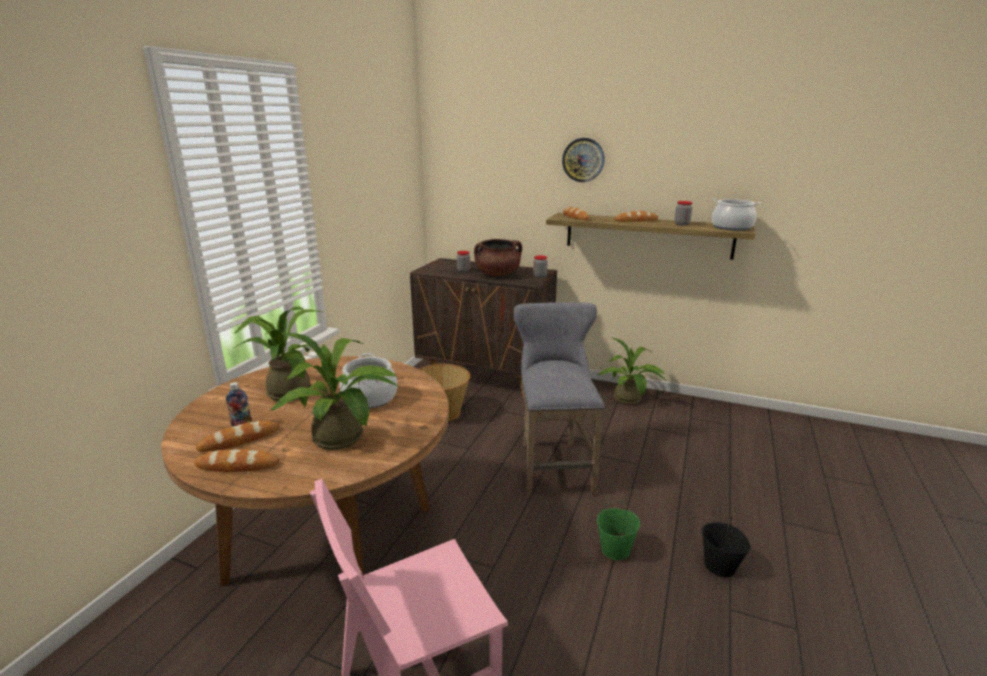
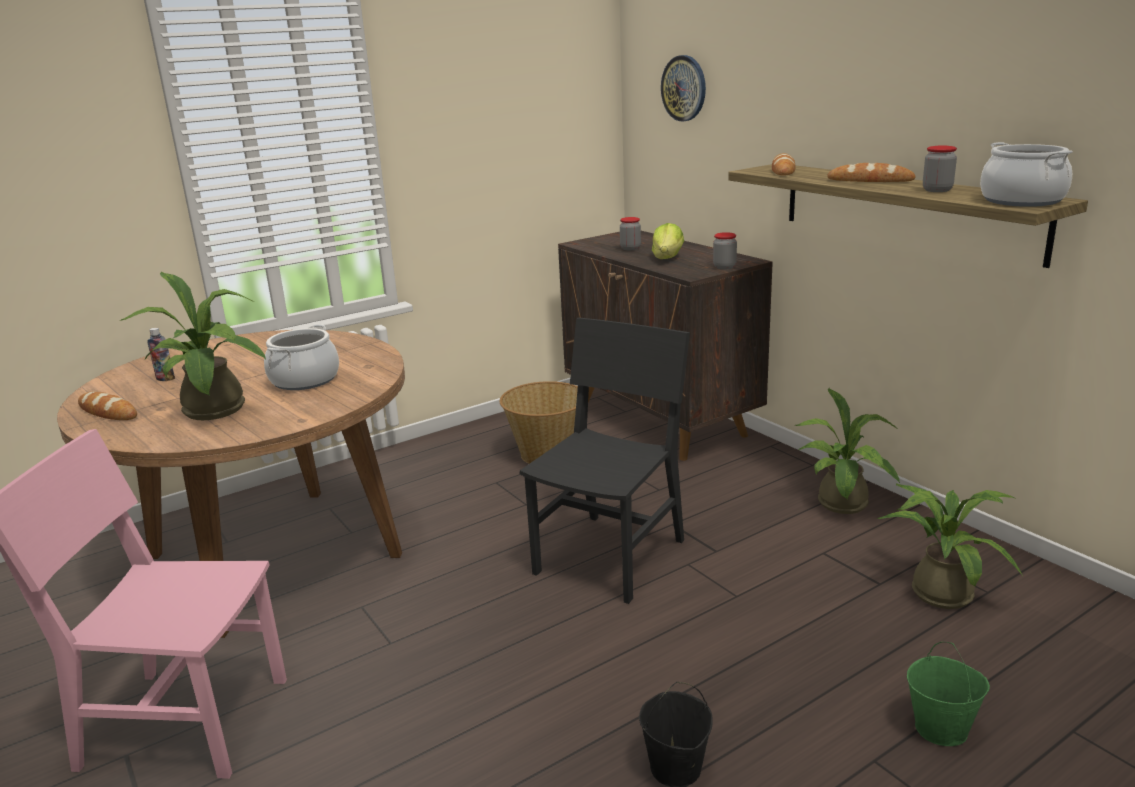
camera: 35 degrees right, 0 degrees up
bread [196,421,280,452] -> none
potted plant [233,306,323,401] -> potted plant moved to [878,483,1023,609]
brown cooking pot [474,239,522,276] -> lettuce [652,223,684,259]
grey stool [513,302,604,497] -> black chair [520,318,690,604]
wall clock [562,138,605,182] -> wall clock moved to [661,55,706,121]
green bucket [597,501,640,560] -> green bucket moved to [907,641,990,746]

